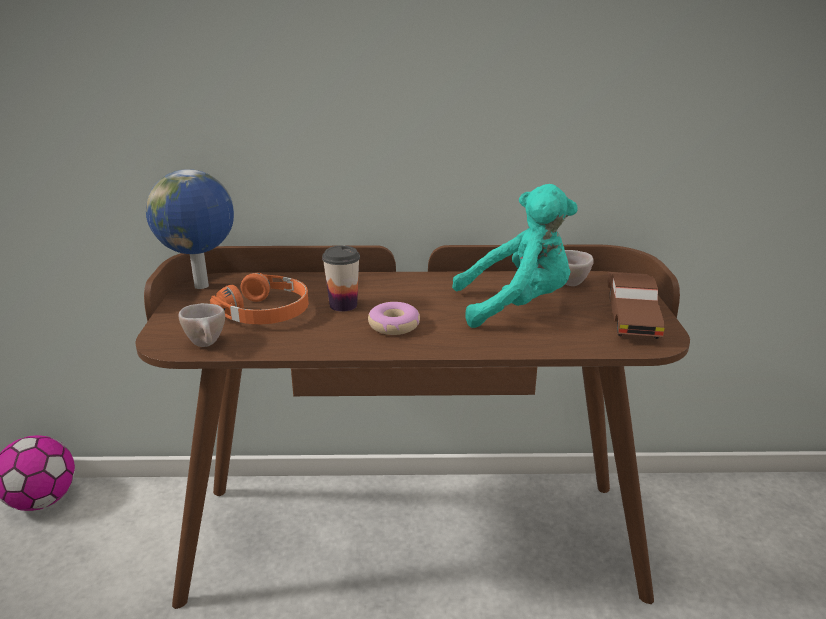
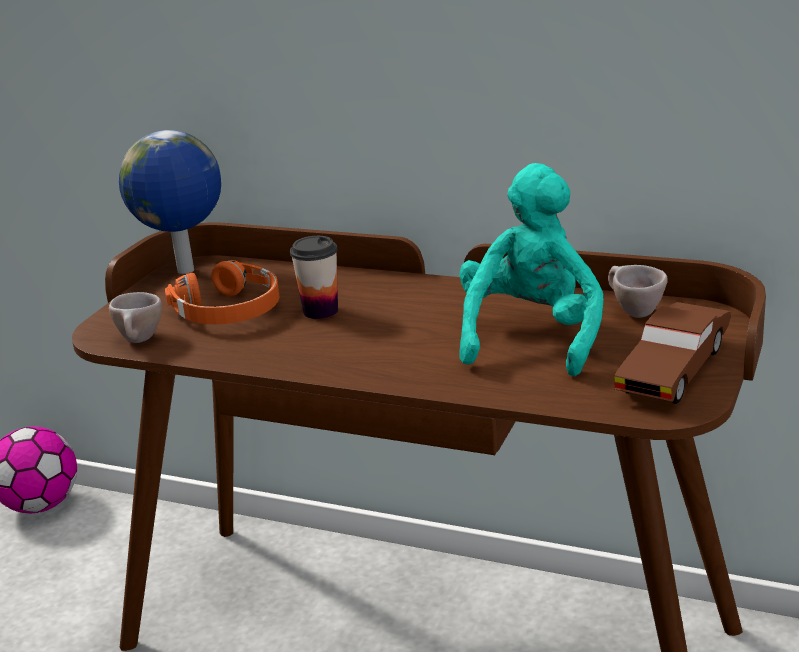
camera: 25 degrees right, 0 degrees up
donut [368,302,420,335] -> none
turquoise plush toy [452,184,578,328] -> turquoise plush toy turned 90 degrees counterclockwise [459,163,604,376]

